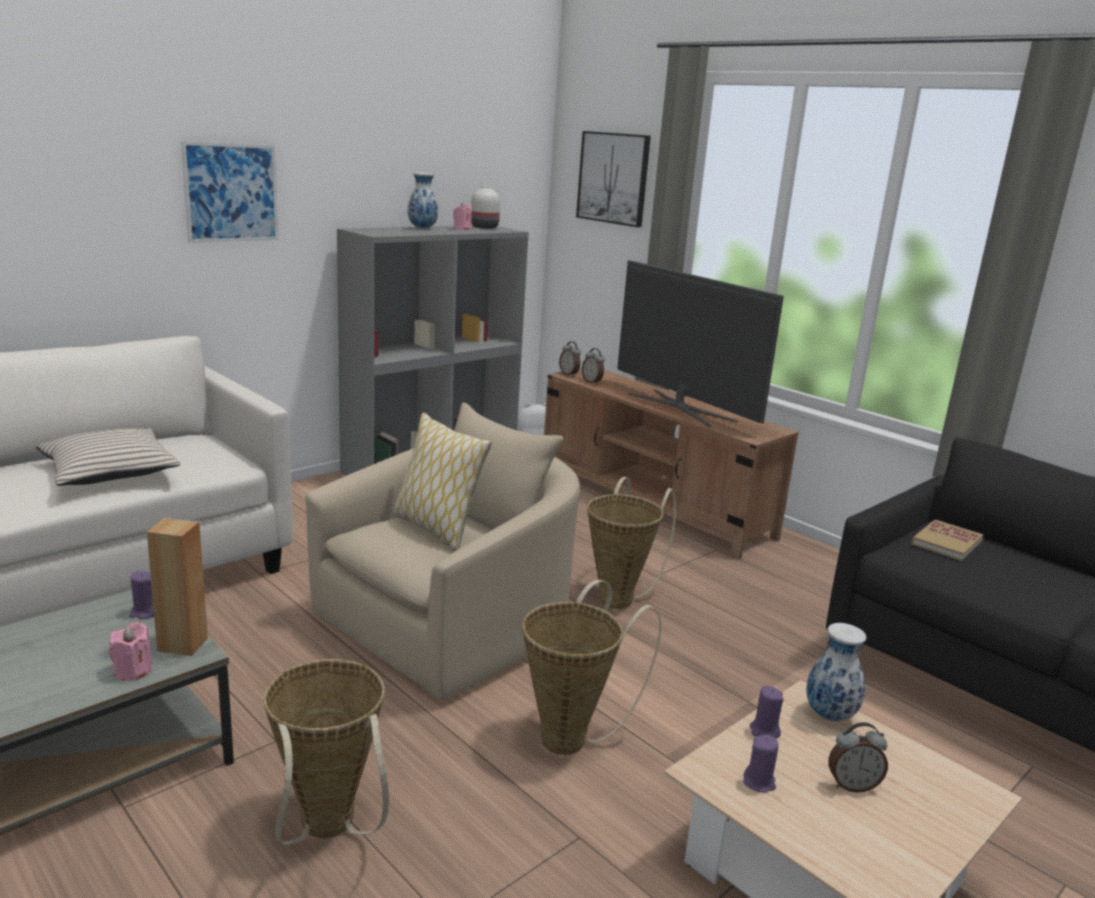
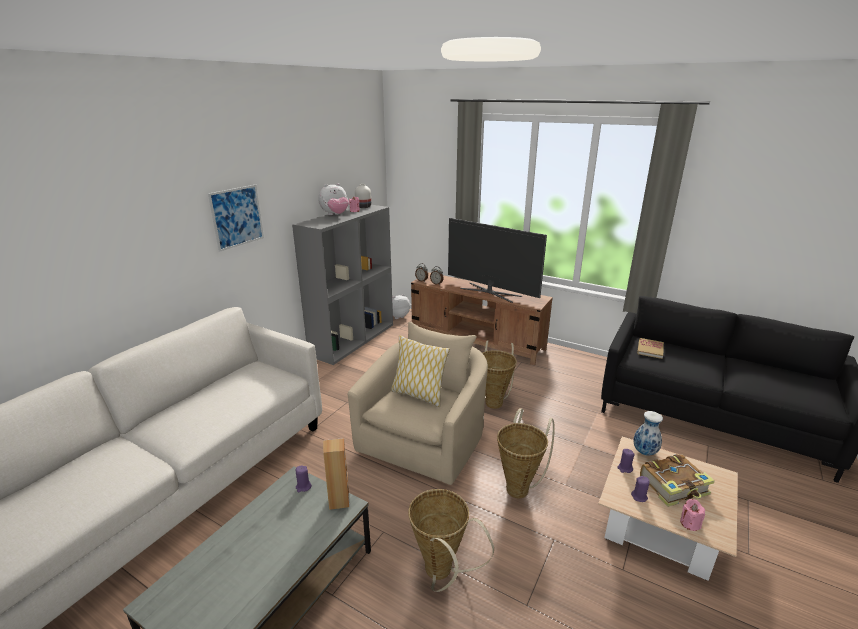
camera: 15 degrees left, 5 degrees up
beige pillow [36,428,181,486] -> none
pink candle [109,622,153,681] -> pink candle moved to [680,499,705,531]
vase [408,172,438,229] -> plush toy [318,183,349,215]
picture [576,131,651,227] -> none
alarm clock [828,722,888,793] -> book [640,454,715,507]

